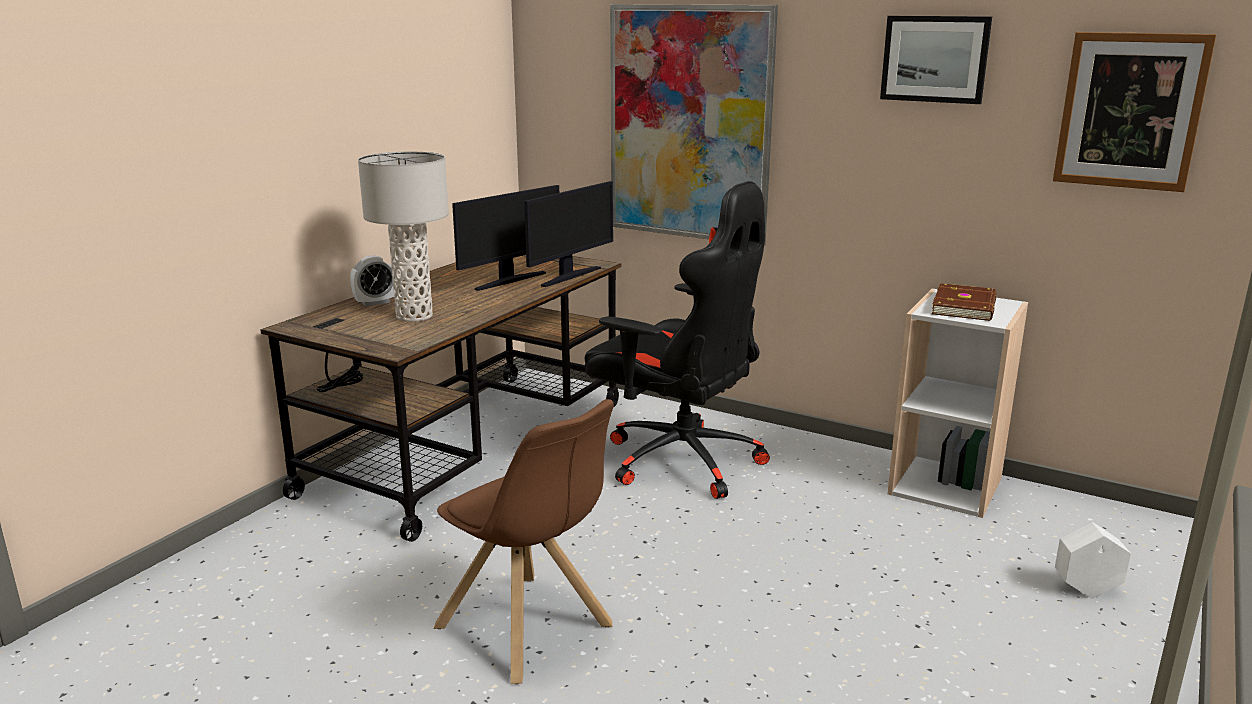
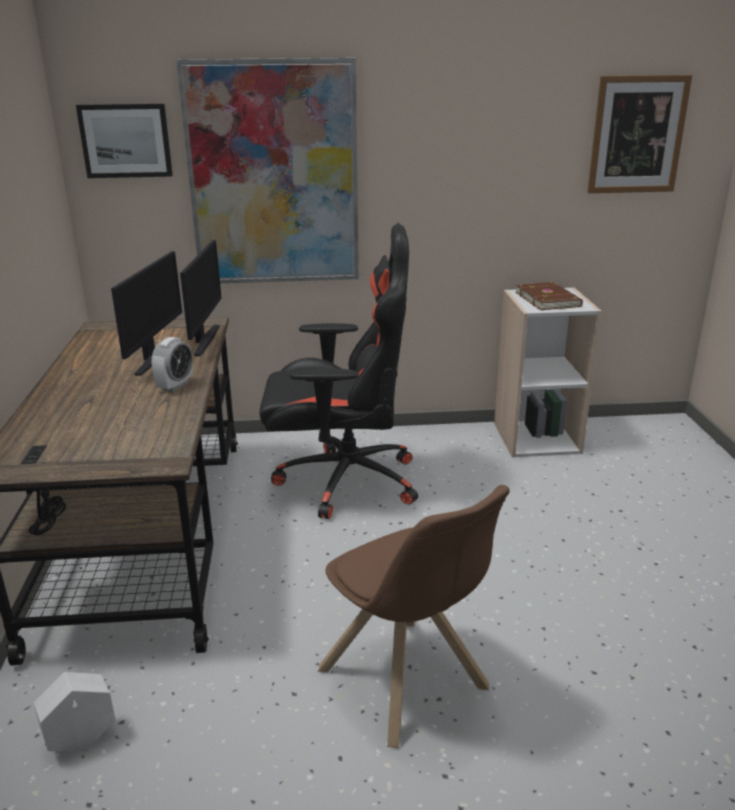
camera: 35 degrees left, 5 degrees up
alarm clock [350,255,397,306] -> alarm clock moved to [151,337,193,392]
white table lamp [358,151,449,322] -> none
brown chair [434,399,614,684] -> brown chair turned 45 degrees clockwise [318,485,510,748]
picture [880,16,992,104] -> picture moved to [76,104,173,178]
white planter [1055,522,1131,598] -> white planter moved to [34,672,116,751]

